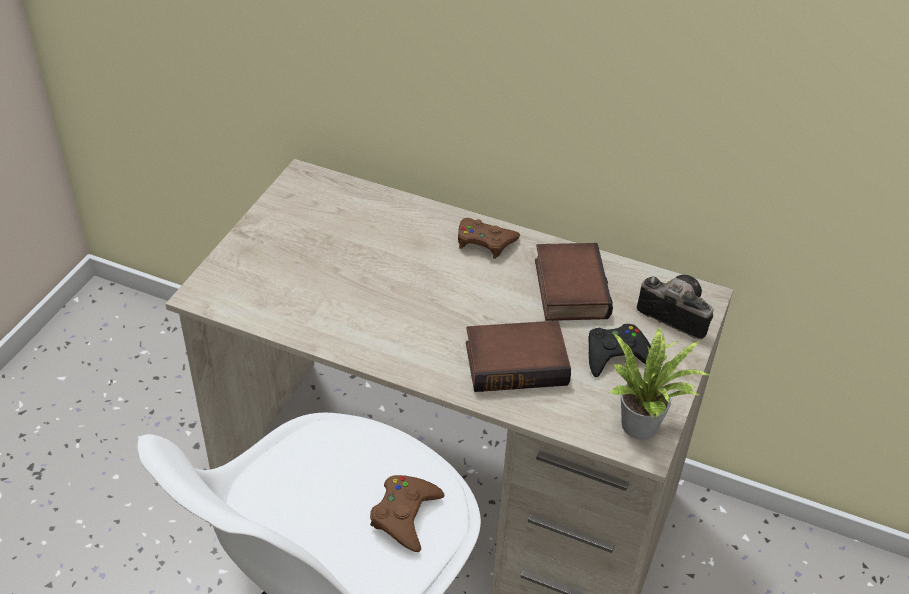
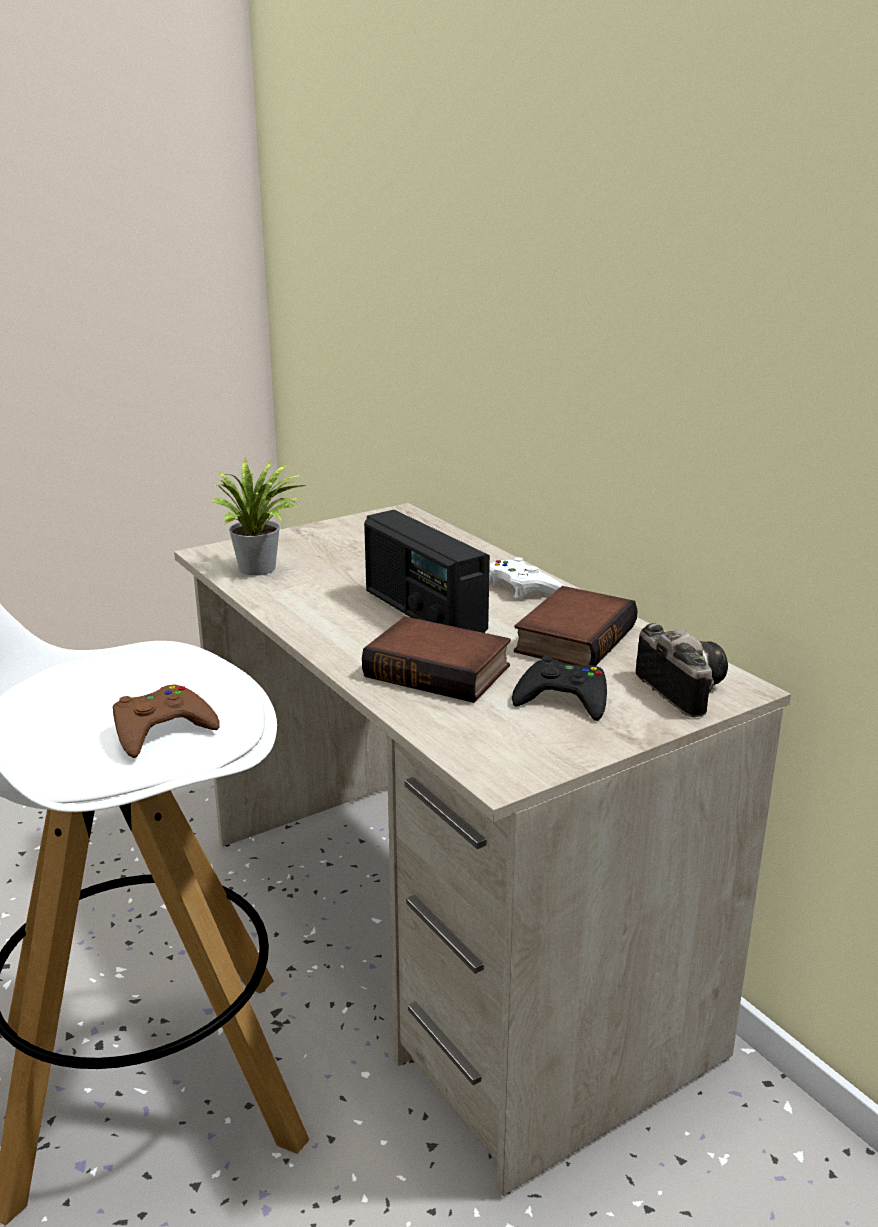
camera: 35 degrees right, 20 degrees down
brown game controller [458,218,520,259] -> white game controller [489,557,564,599]
potted plant [609,326,710,440] -> potted plant moved to [211,458,306,575]
none -> radio [364,510,490,633]

